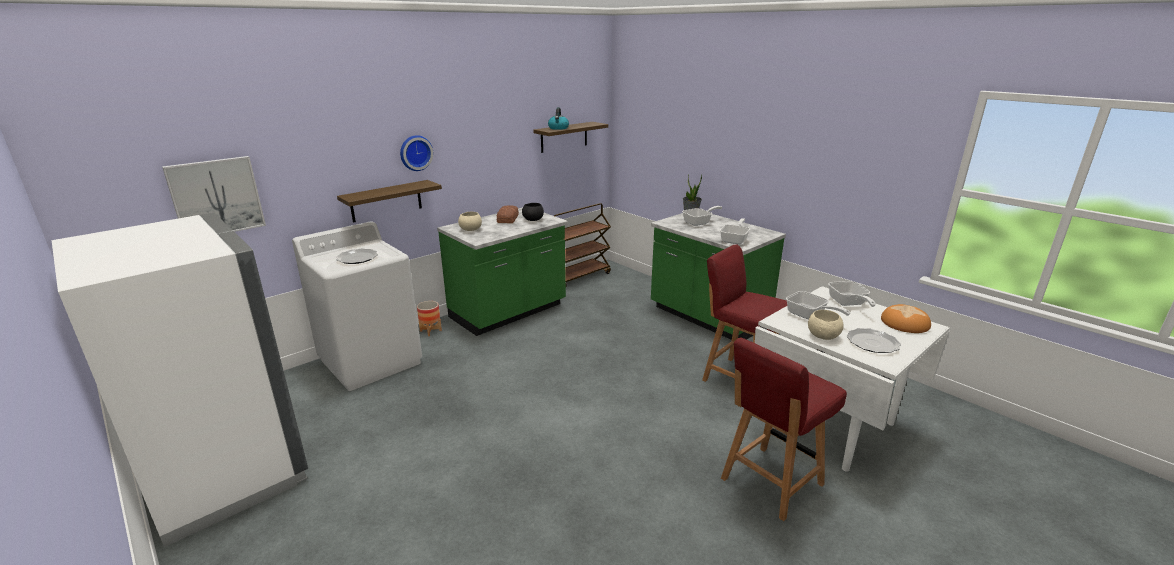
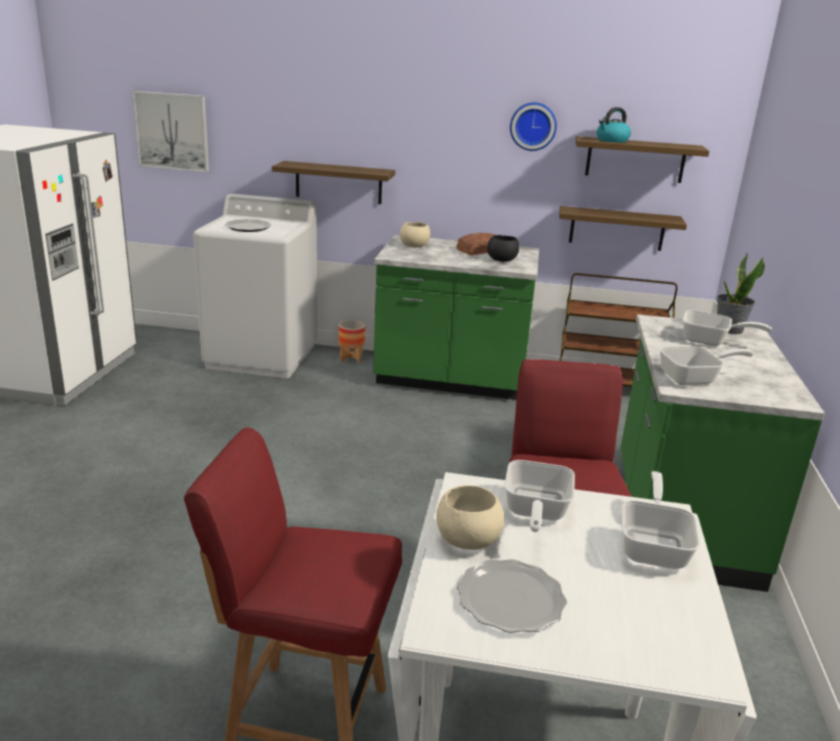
camera: 50 degrees right, 0 degrees up
wall clock [400,135,433,171] -> wall clock moved to [510,102,557,151]
frying pan [828,281,876,307] -> frying pan turned 150 degrees clockwise [622,471,700,569]
bread [881,304,931,333] -> none
none -> shelf [559,206,687,251]

